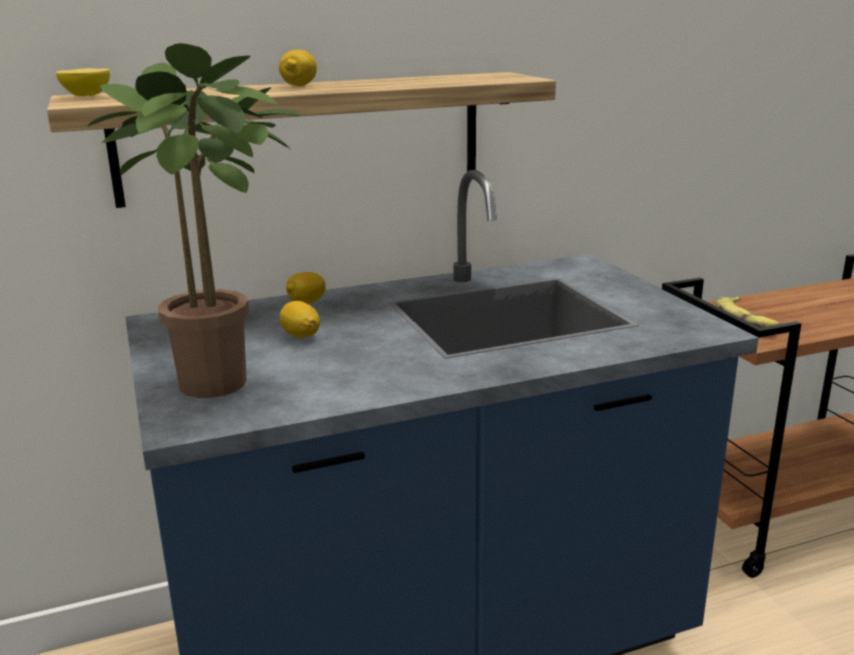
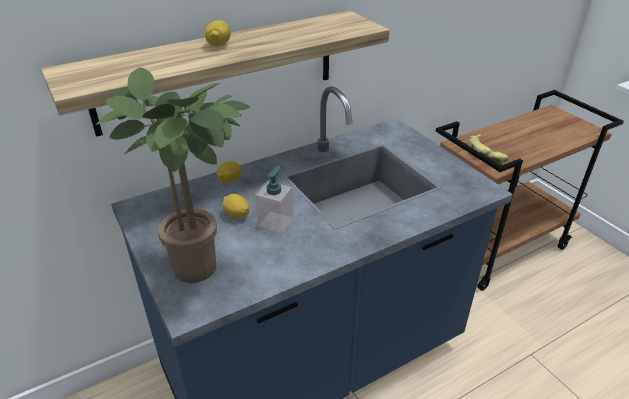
camera: 10 degrees left, 15 degrees up
lemon [56,68,110,97] -> none
none -> soap dispenser [255,166,294,234]

